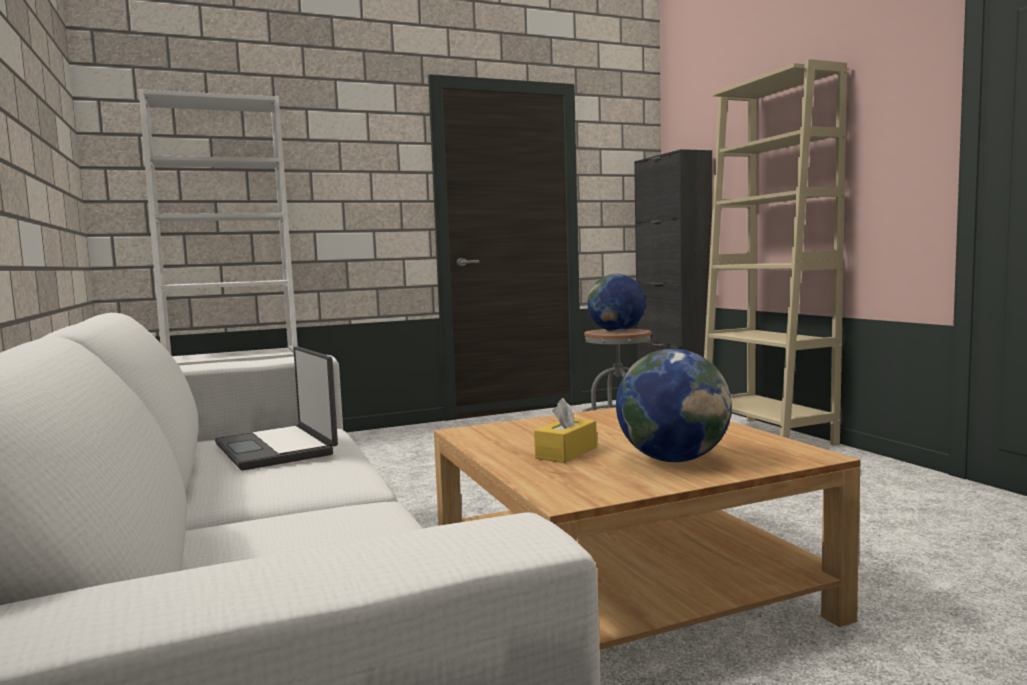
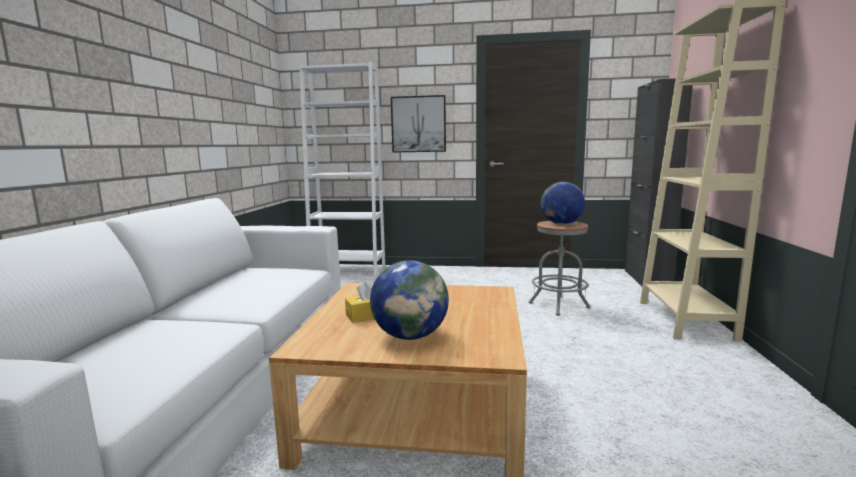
camera: 30 degrees right, 5 degrees up
laptop [215,346,338,470] -> none
none -> picture [391,95,446,152]

